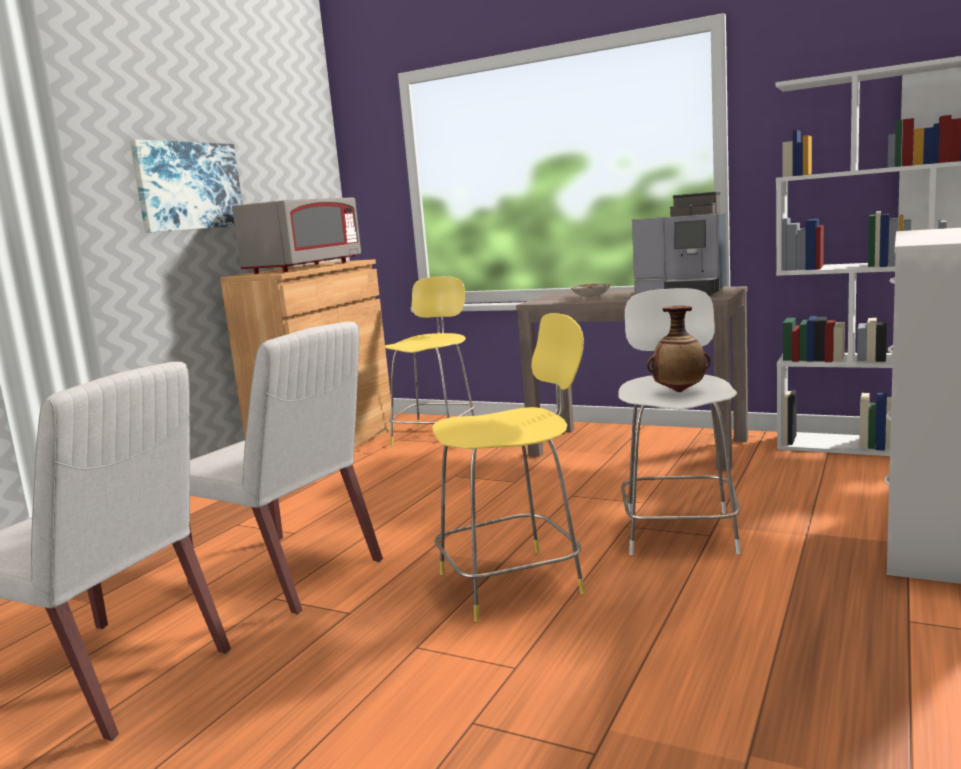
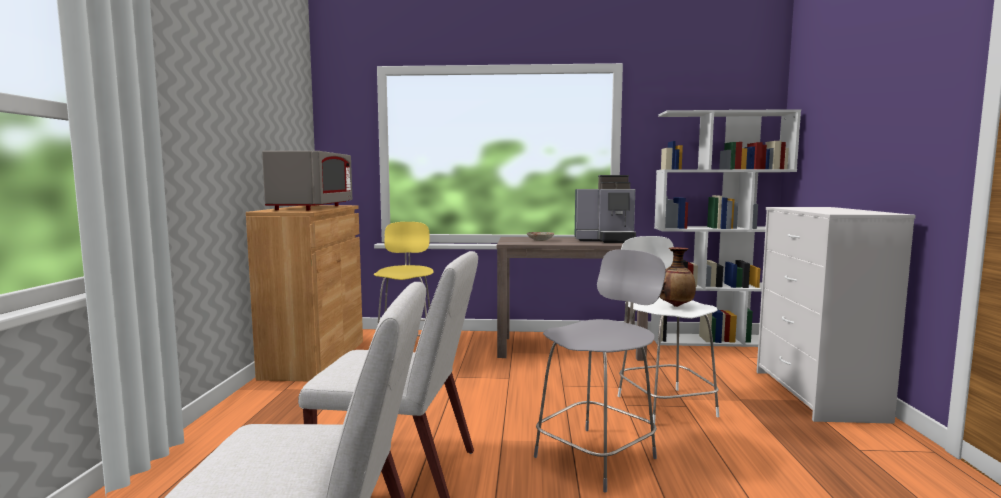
camera: 25 degrees left, 5 degrees down
picture [129,140,243,233] -> none
yellow stool [432,313,585,622] -> grey stool [534,249,666,492]

